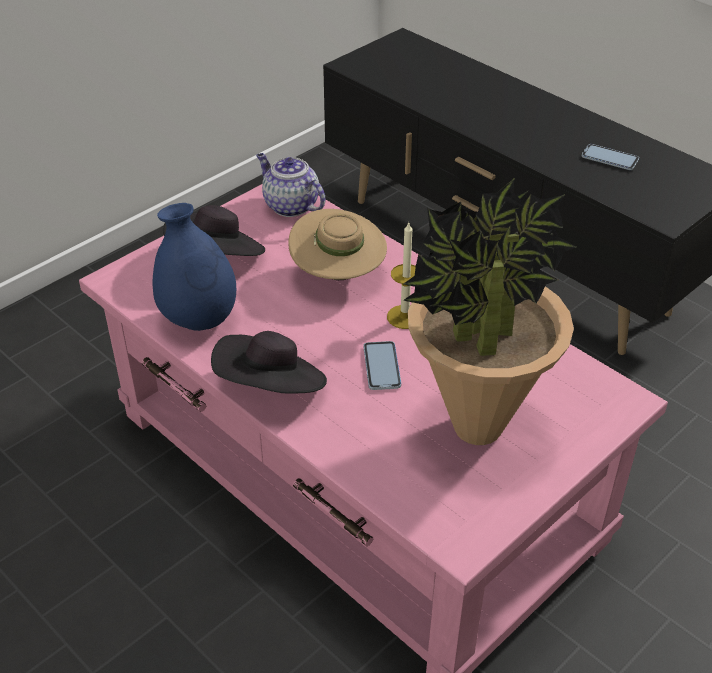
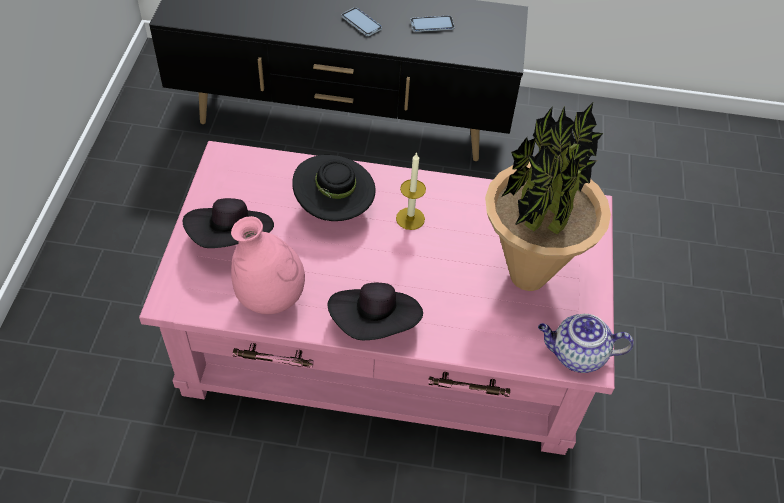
camera: 40 degrees left, 10 degrees up
blue vase [153,203,236,331] -> pink vase [231,216,305,314]
teapot [256,153,325,217] -> teapot moved to [538,314,634,373]
beige hat [288,209,387,280] -> black hat [292,155,376,221]
phone [364,341,401,390] -> phone moved to [341,7,382,36]

